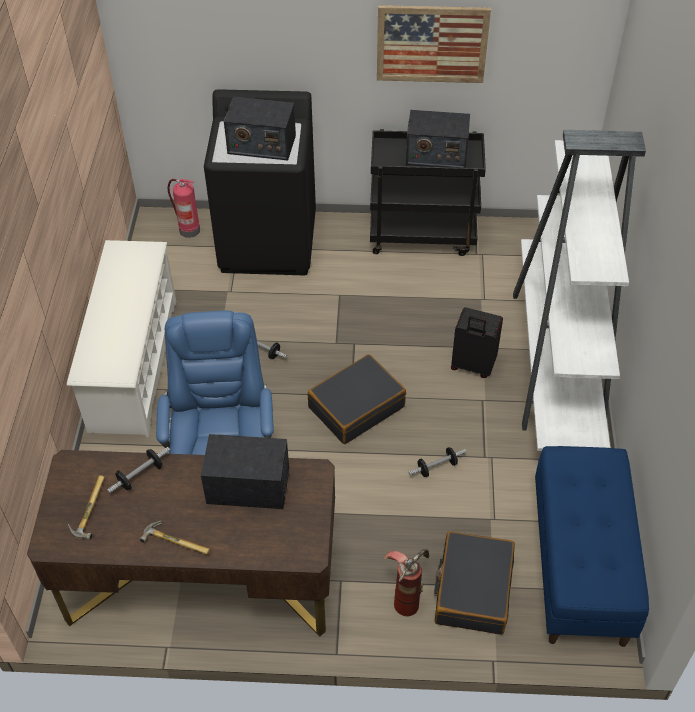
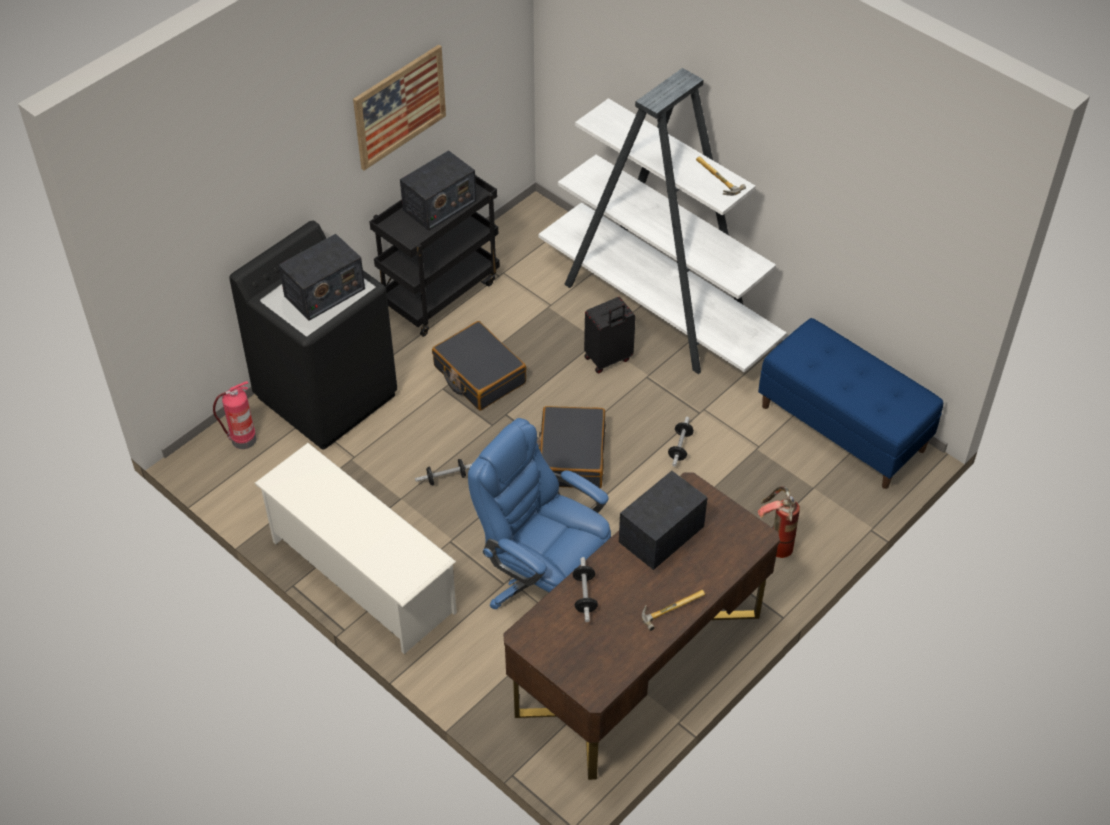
camera: 50 degrees left, 0 degrees up
hammer [68,475,105,540] -> hammer moved to [696,157,746,196]
black suitcase [434,531,515,635] -> black suitcase moved to [432,321,526,410]

